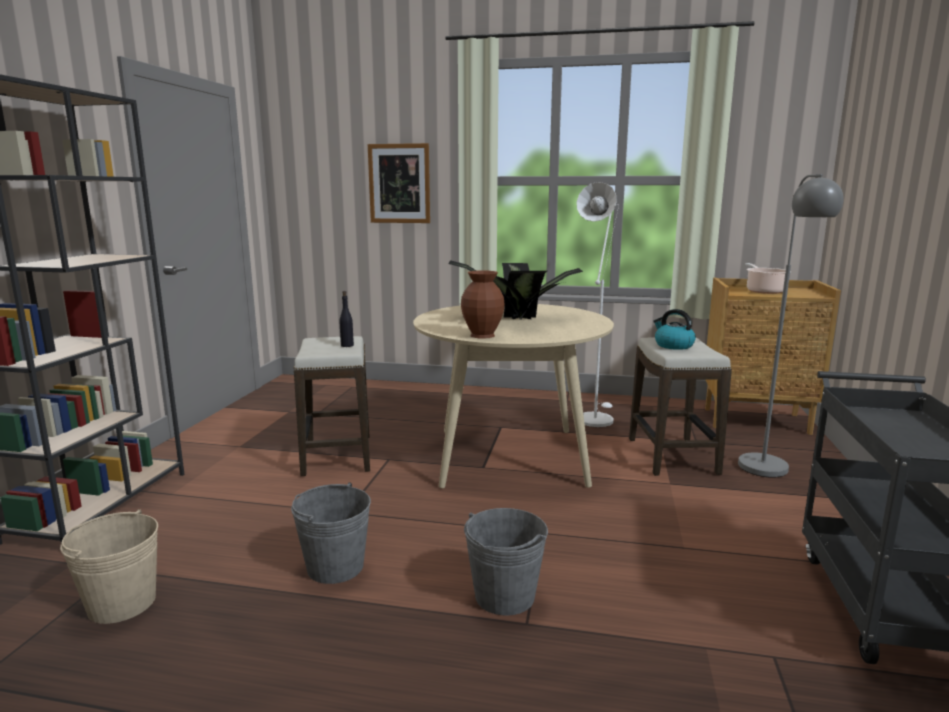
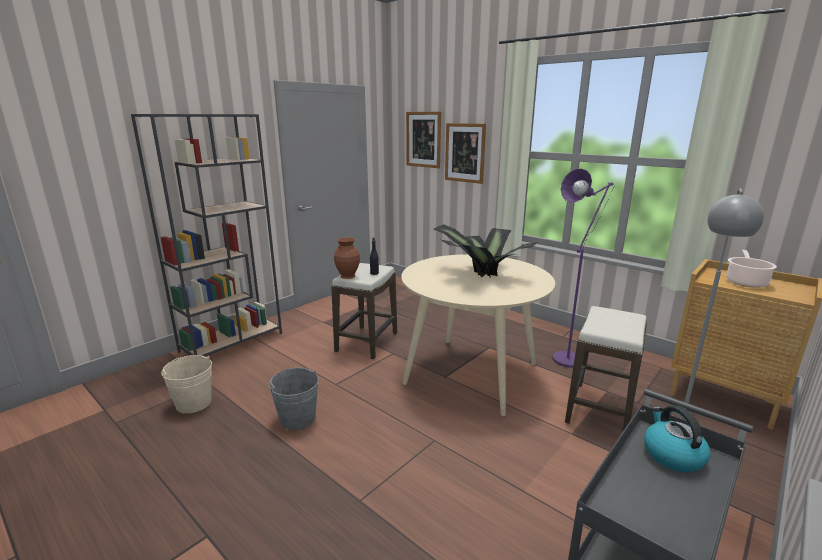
camera: 30 degrees right, 5 degrees up
brown vase [461,270,505,339] -> brown vase moved to [334,237,360,279]
grey bucket [464,508,548,616] -> none
white floor lamp [577,182,619,427] -> purple floor lamp [552,169,614,368]
kettle [653,309,696,350] -> kettle moved to [644,405,711,473]
none -> picture [406,112,441,168]

